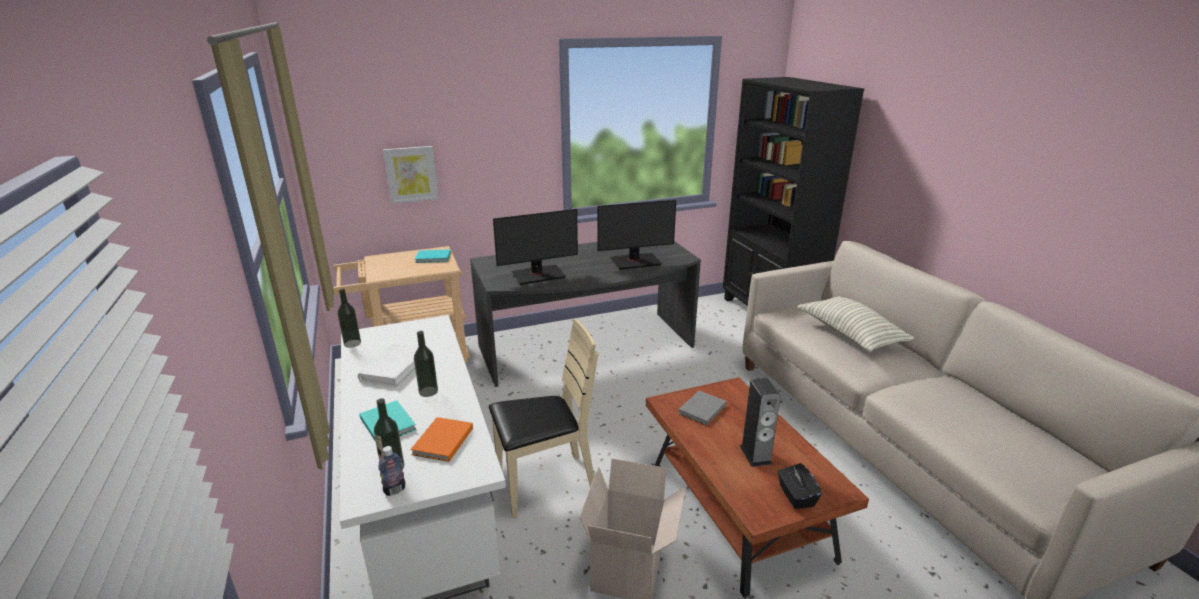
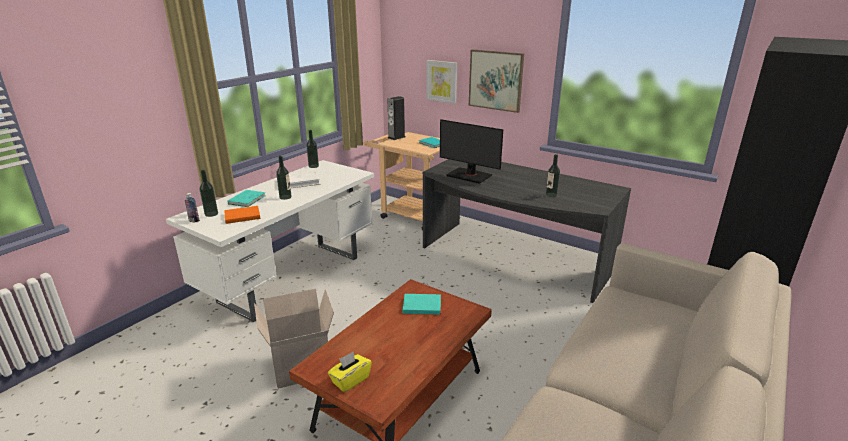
camera: 55 degrees right, 0 degrees up
beige chair [489,319,598,518] -> none
monitor [598,200,676,270] -> bottle [546,154,560,197]
grey book [678,391,727,425] -> turquoise book [403,294,441,315]
speaker [740,378,781,467] -> speaker moved to [388,96,406,140]
black tissue box [778,463,822,509] -> yellow tissue box [328,351,372,392]
pillow [797,296,914,352] -> none
none -> picture [469,49,524,113]

